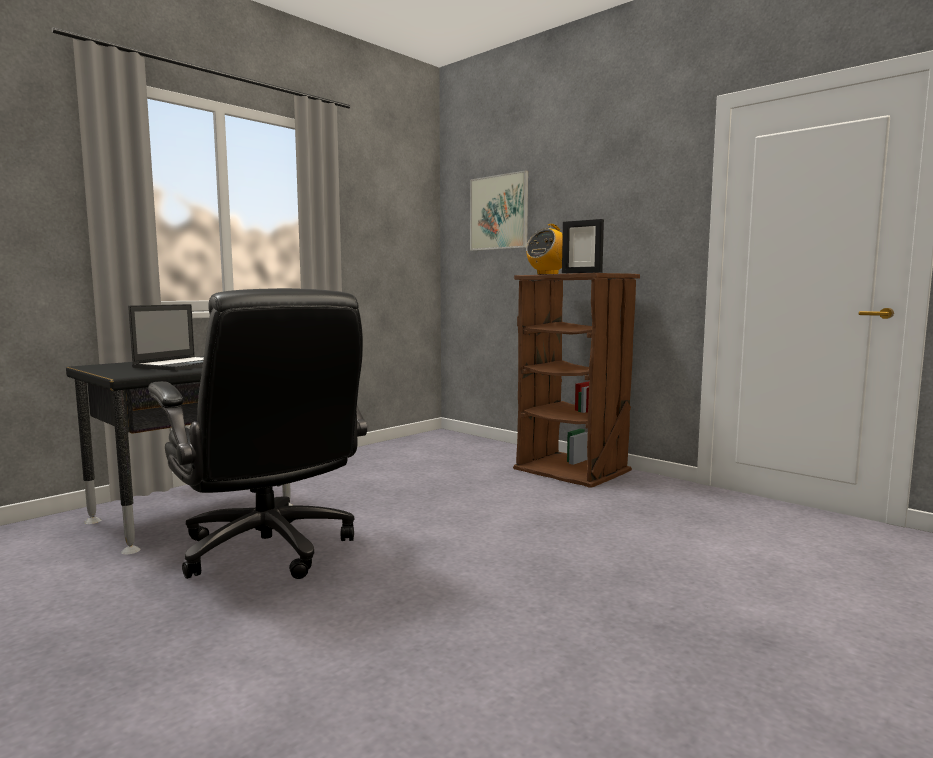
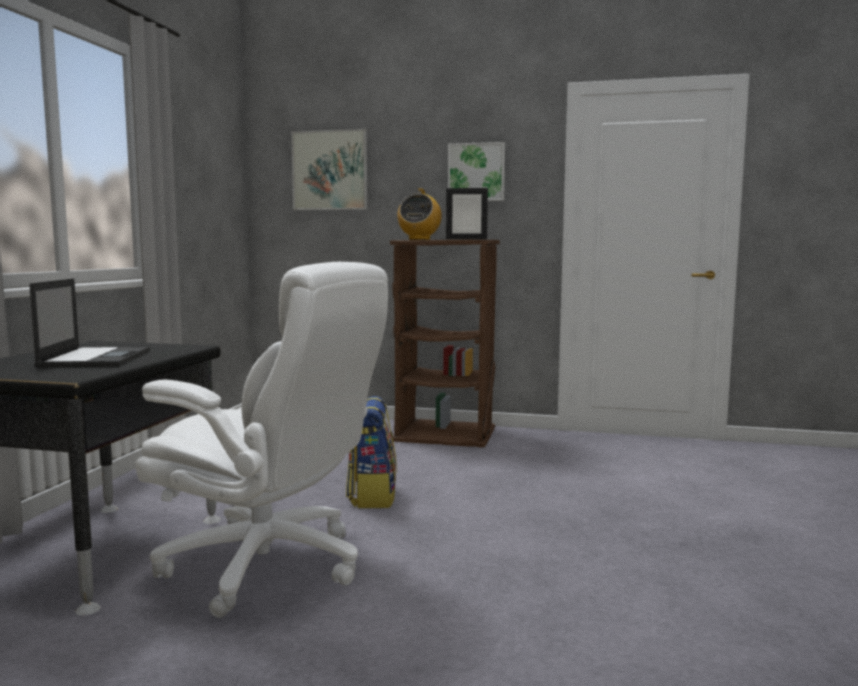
camera: 30 degrees left, 0 degrees up
black office chair [148,288,367,579] -> white office chair [136,262,388,618]
none -> backpack [346,396,397,508]
none -> picture [448,142,505,201]

